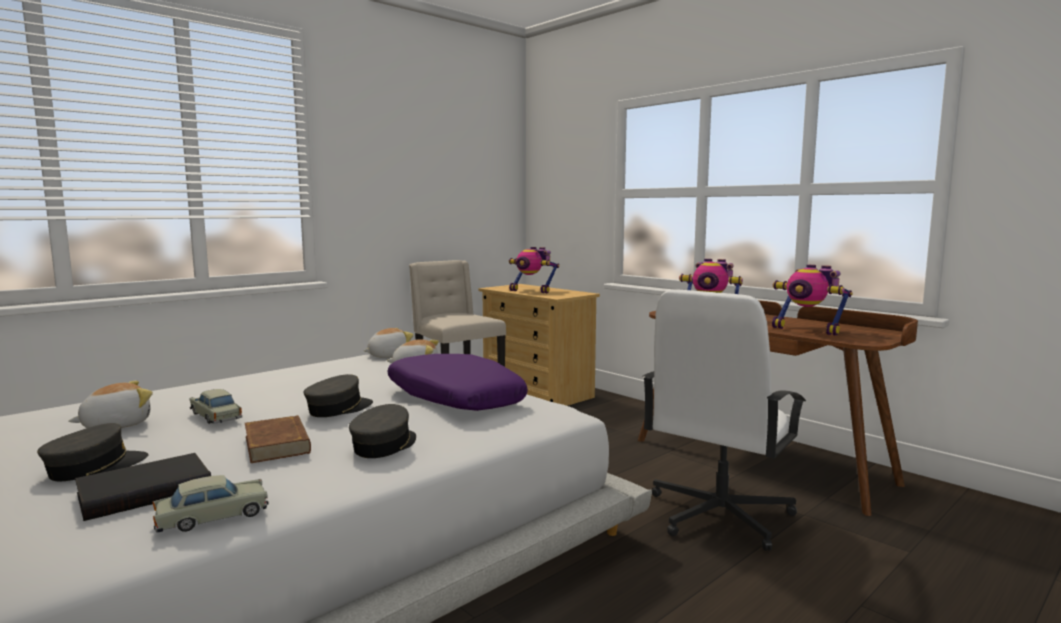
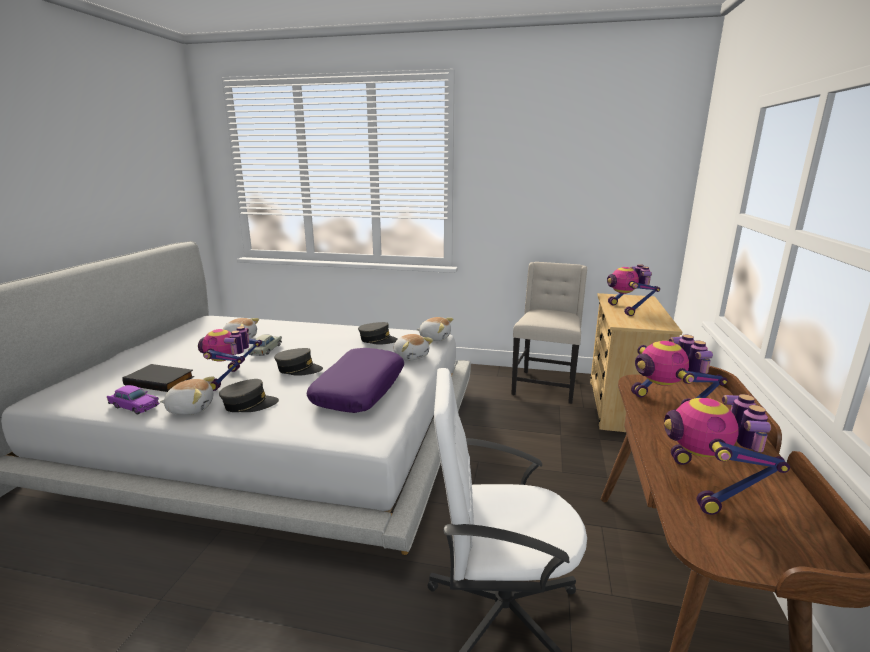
camera: 55 degrees right, 10 degrees up
grey cap [37,423,149,481] -> grey cap moved to [358,322,398,345]
beige toy car [153,475,268,532] -> purple toy car [107,385,159,414]
brown book [245,415,311,463] -> toy robot [198,326,262,391]
none -> plush toy [160,377,215,415]

